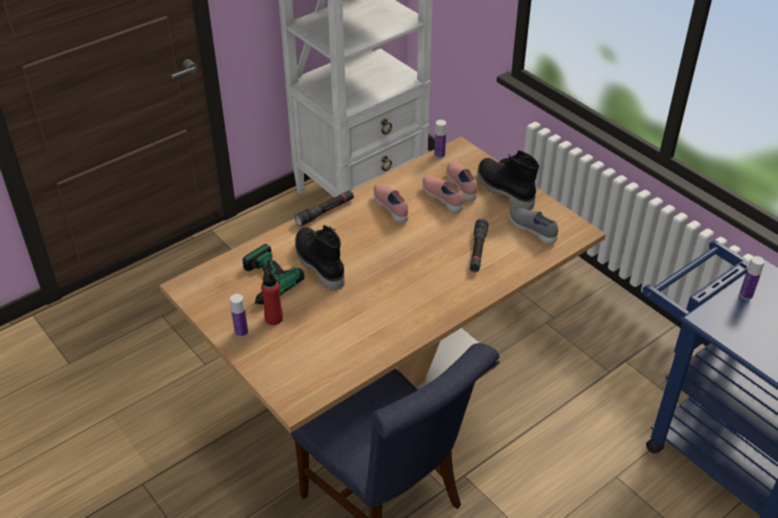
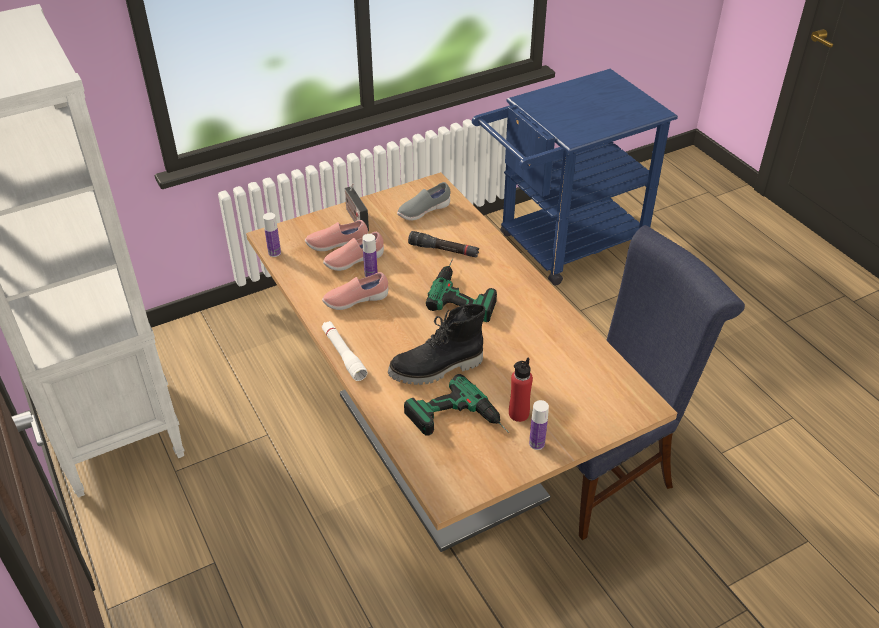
camera: 80 degrees left, 0 degrees up
black flashlight [295,190,354,226] -> white flashlight [322,321,368,381]
black boot [477,150,539,210] -> radio [345,183,369,231]
bottle [739,256,765,300] -> bottle moved to [362,234,378,277]
none -> power drill [426,259,497,322]

